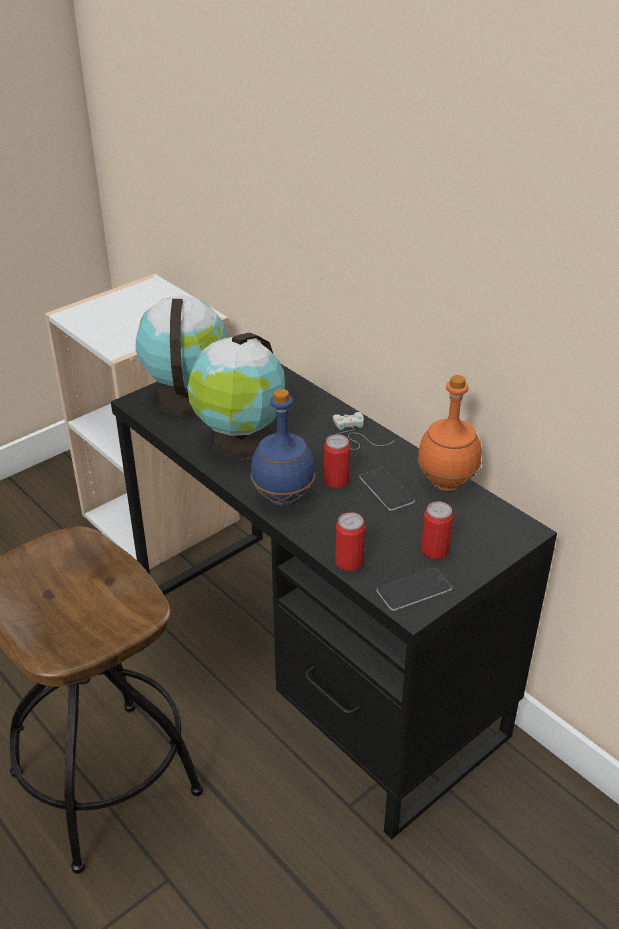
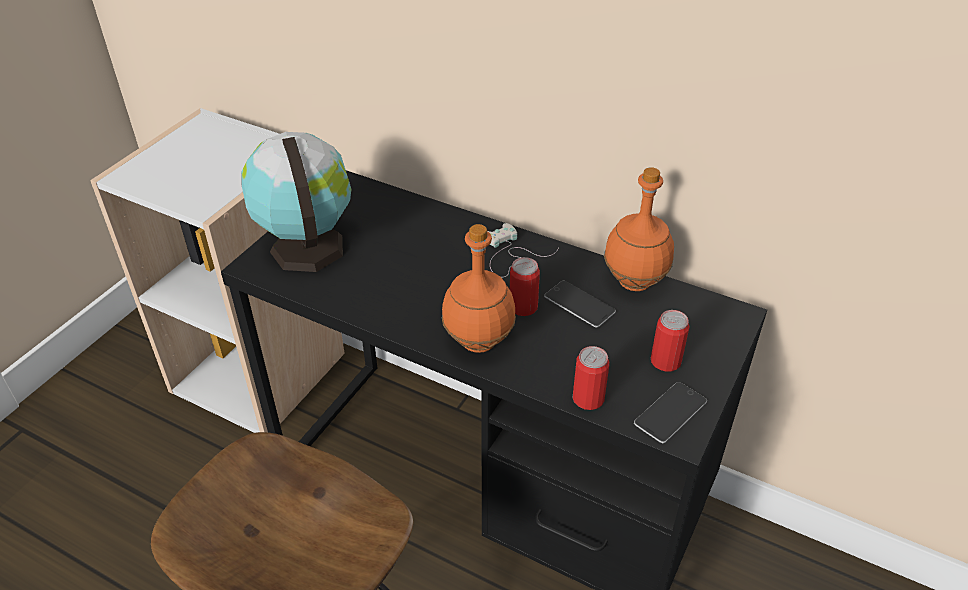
camera: 20 degrees left, 5 degrees up
globe [187,332,285,461] -> none
blue bottle [251,389,316,506] -> orange bottle [442,224,516,353]

